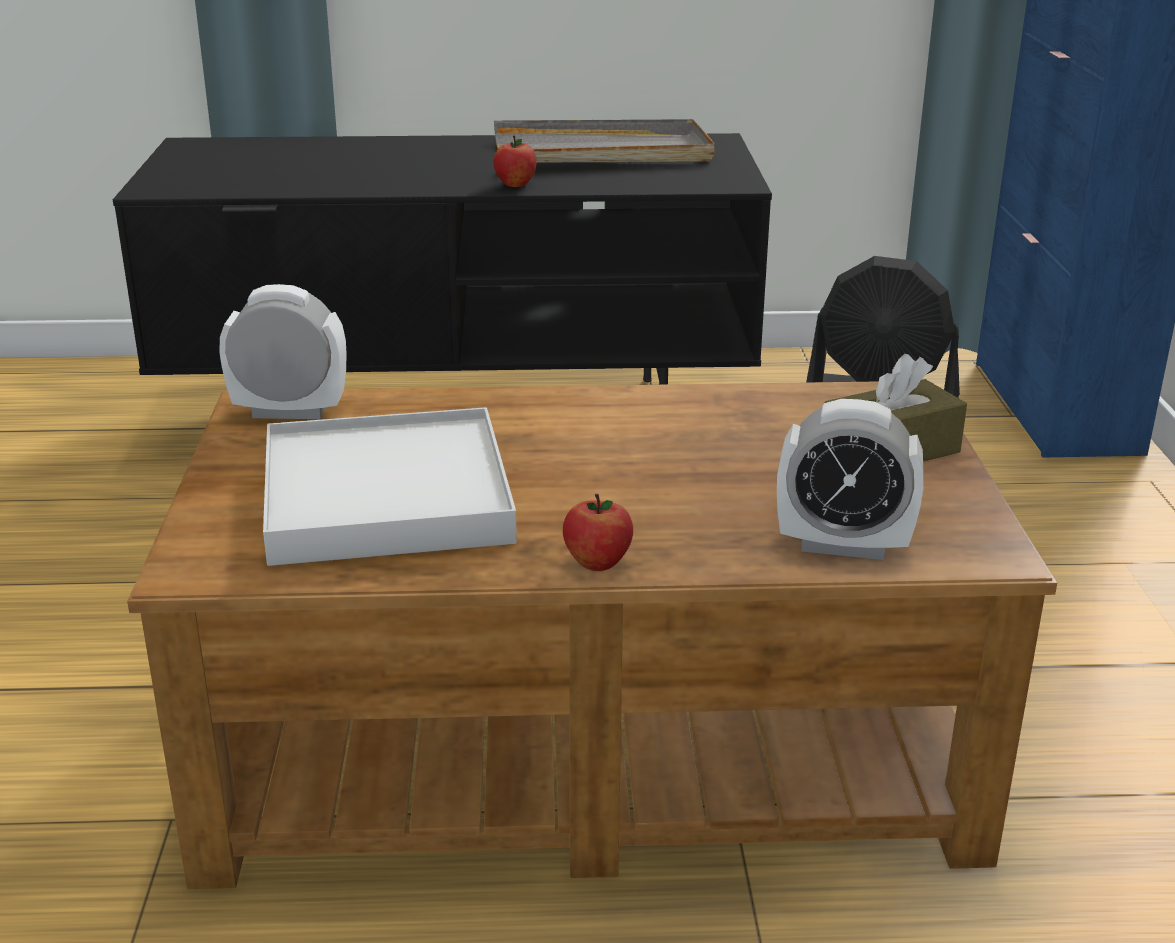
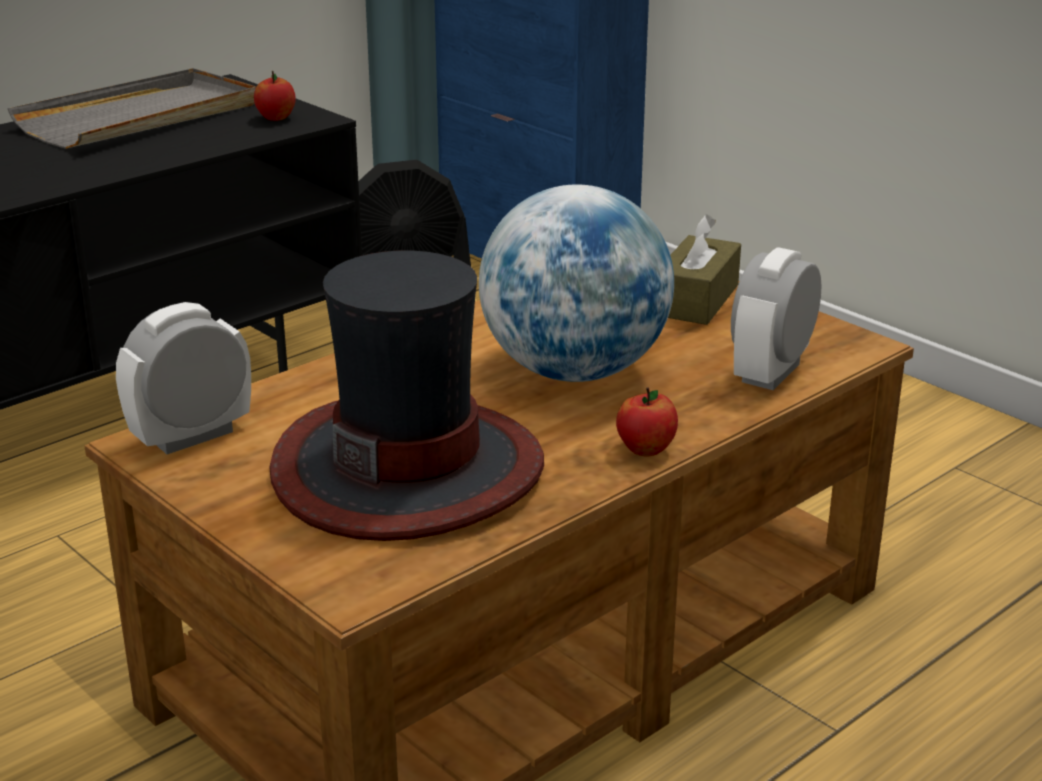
camera: 40 degrees left, 0 degrees up
white tray [263,407,517,566] -> hat [269,251,544,541]
apple [493,136,537,187] -> apple moved to [254,71,296,121]
alarm clock [777,399,923,560] -> alarm clock turned 150 degrees clockwise [731,247,821,390]
none -> globe [479,184,674,382]

